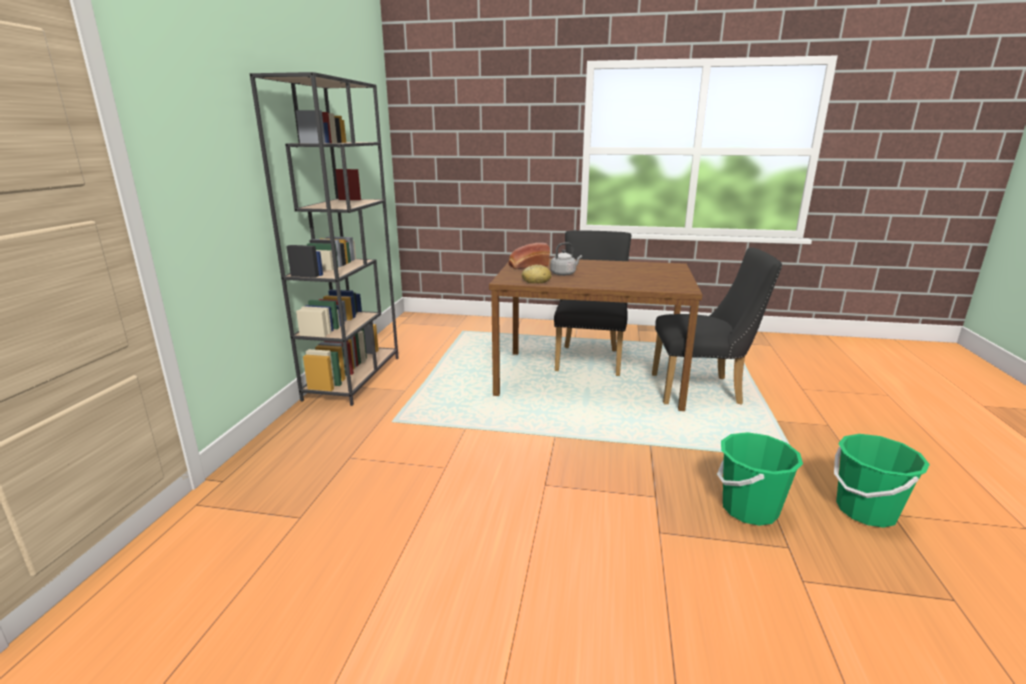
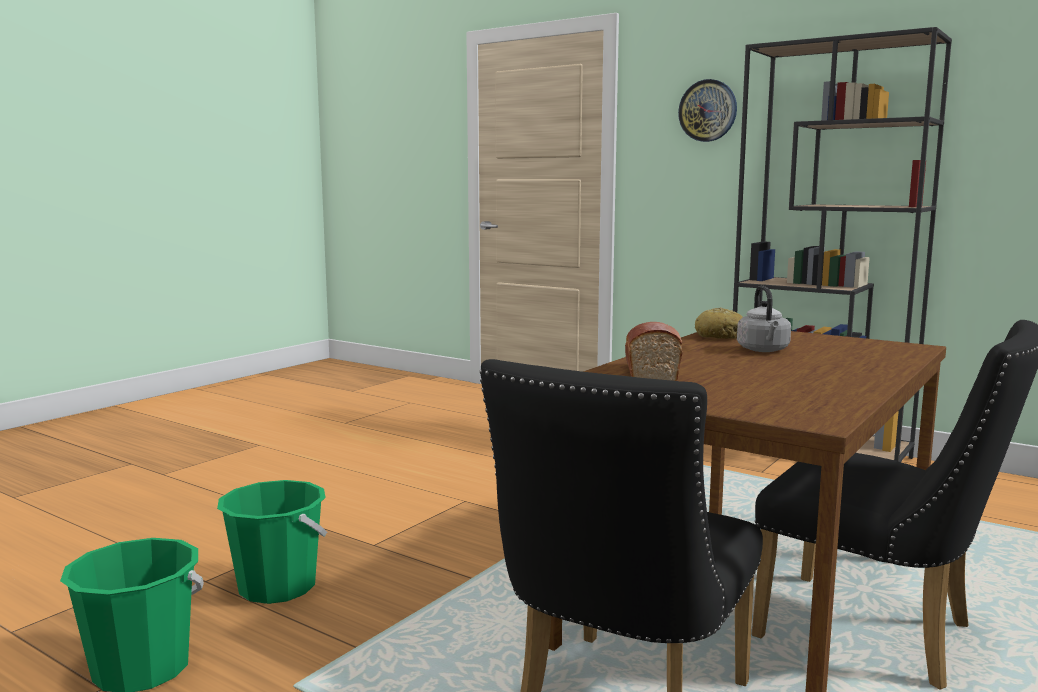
camera: 115 degrees right, 10 degrees down
bread [508,243,550,269] -> bread moved to [625,322,682,381]
none -> wall clock [678,79,737,142]

